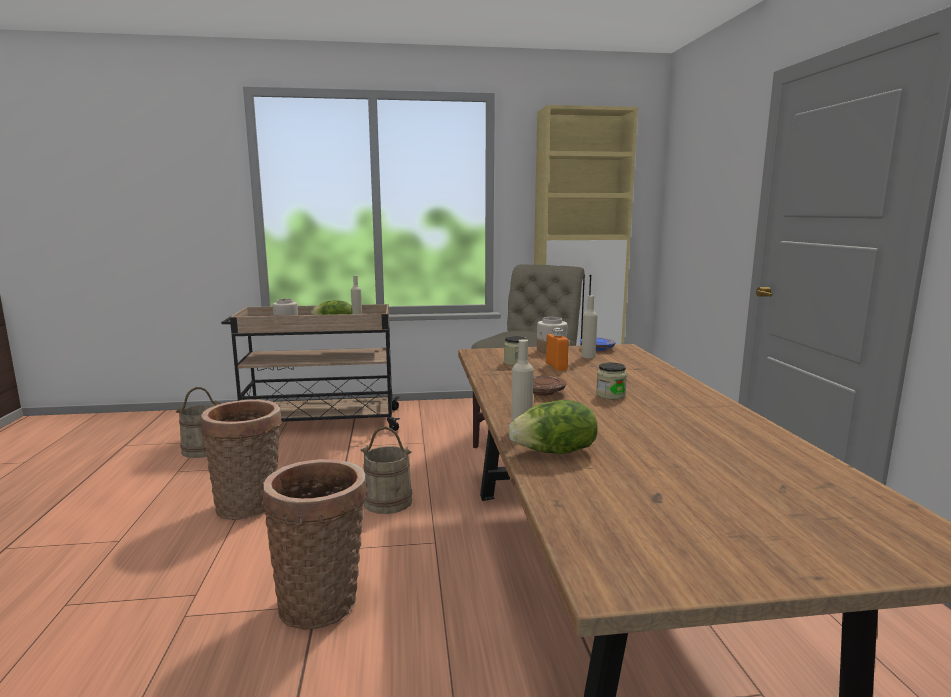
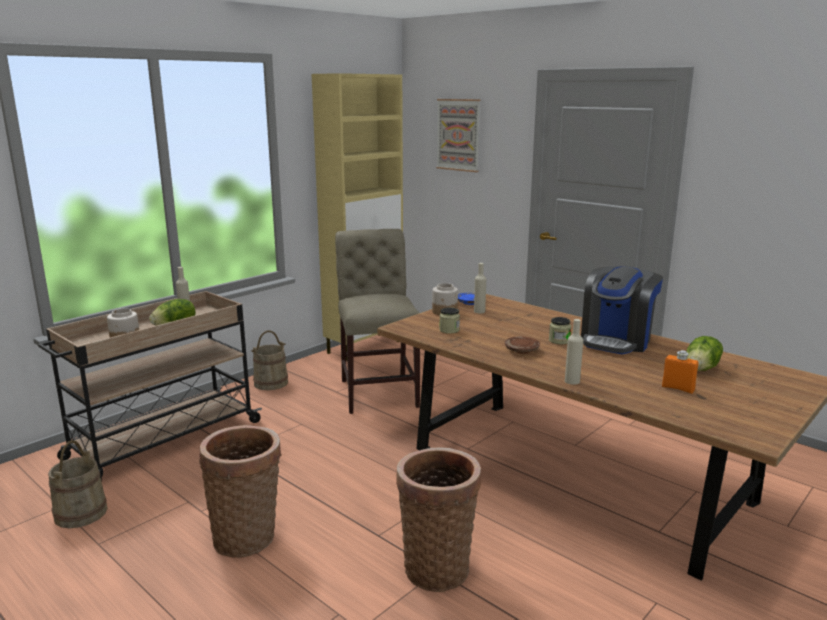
camera: 40 degrees left, 5 degrees up
beige bucket [361,427,412,514] -> beige bucket moved to [252,330,288,390]
lettuce [508,400,598,454] -> lettuce moved to [686,336,723,371]
orange bottle [546,328,569,371] -> orange bottle moved to [662,350,699,394]
none -> picture [436,99,481,172]
none -> coffee machine [581,266,663,354]

